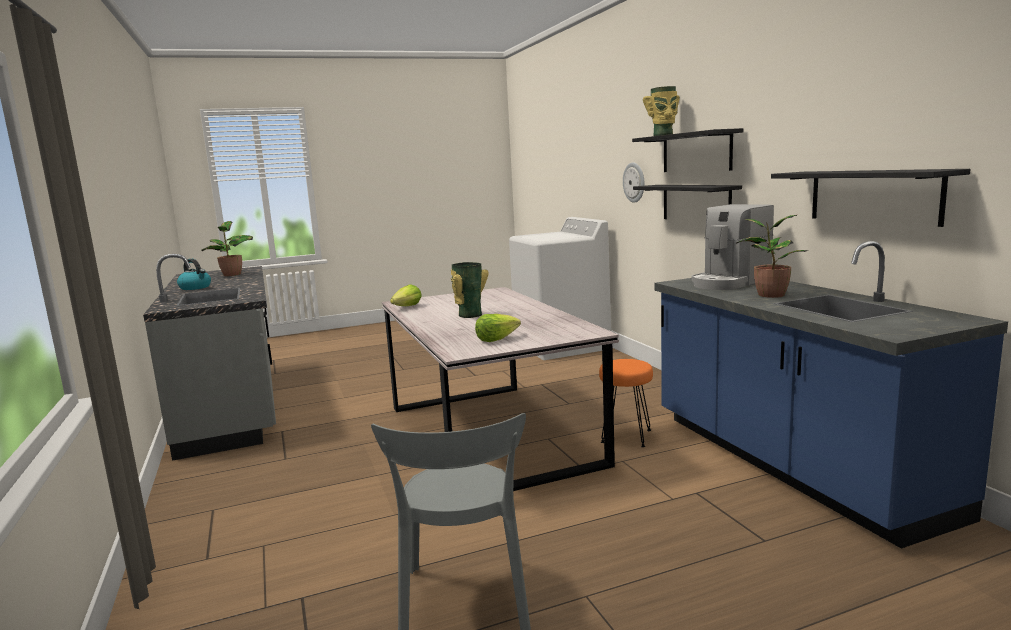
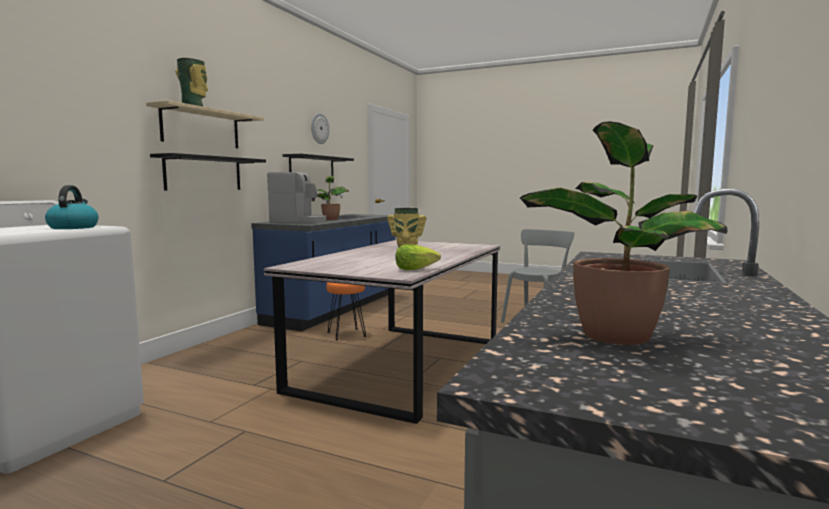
camera: 135 degrees left, 5 degrees down
kettle [177,259,211,290] -> kettle moved to [45,185,99,229]
lettuce [475,314,521,342] -> none
wall clock [623,162,644,203] -> wall clock moved to [311,113,329,144]
black shelf [632,128,744,172] -> beige shelf [146,100,264,148]

